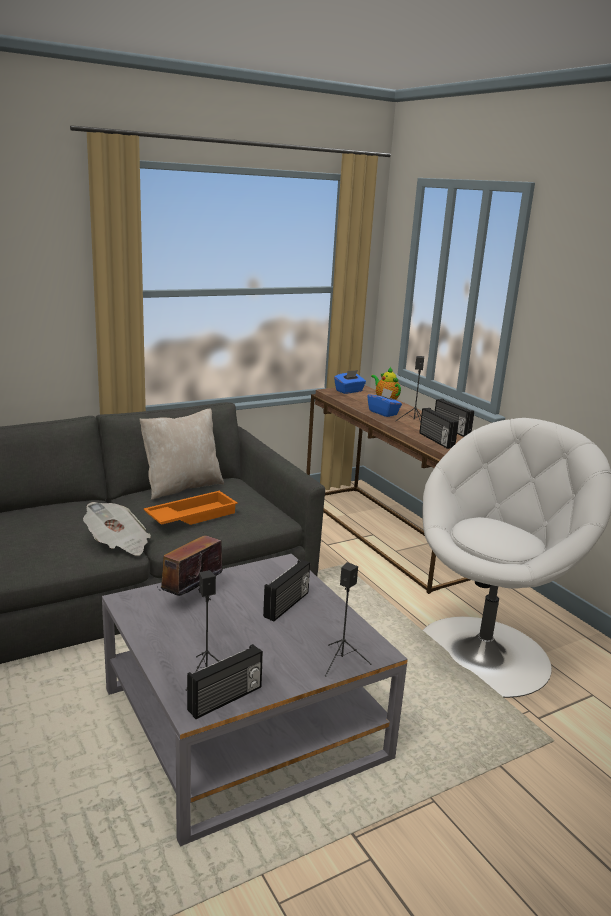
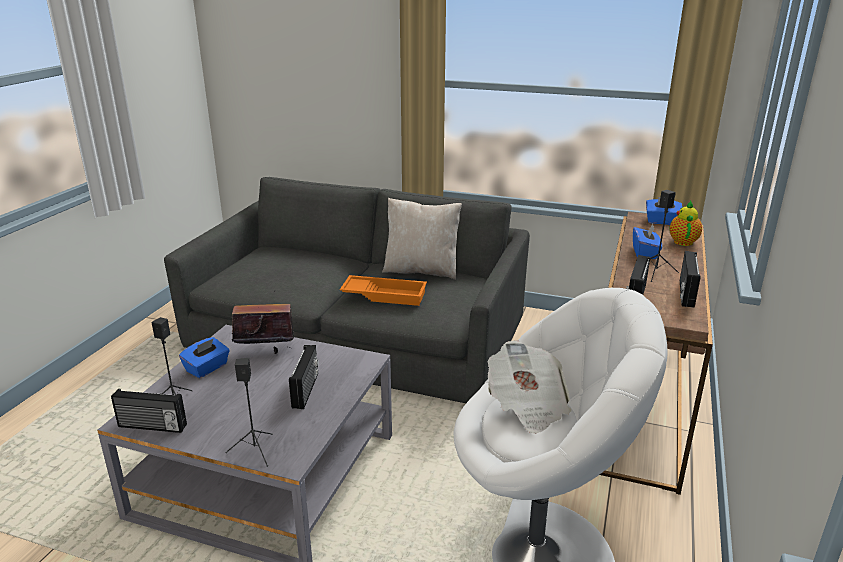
camera: 50 degrees right, 5 degrees up
newspaper [83,502,151,556] -> newspaper moved to [488,340,571,434]
radio [263,559,310,621] -> radio turned 75 degrees counterclockwise [289,345,319,409]
none -> blue tissue box [179,337,230,378]

